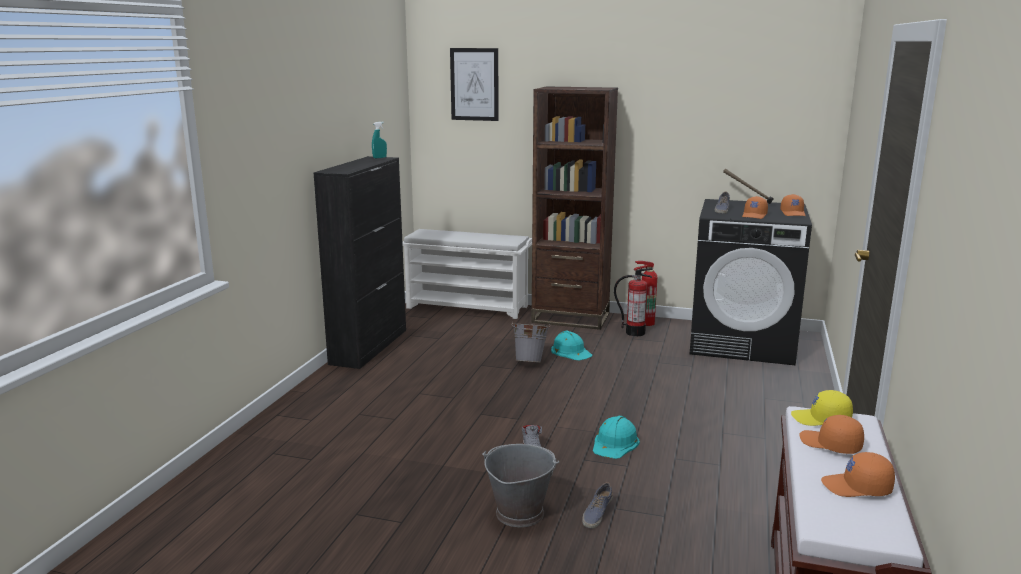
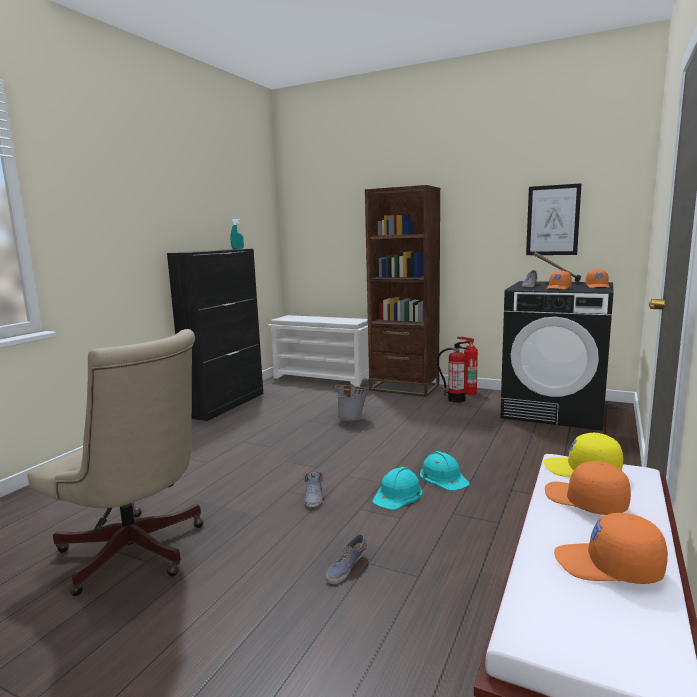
camera: 10 degrees right, 5 degrees down
picture [450,48,499,121] -> picture moved to [526,183,581,255]
grey bucket [482,444,559,527] -> none
turquoise hard hat [551,331,592,360] -> turquoise hard hat moved to [420,451,470,491]
none -> beige office chair [27,329,204,596]

